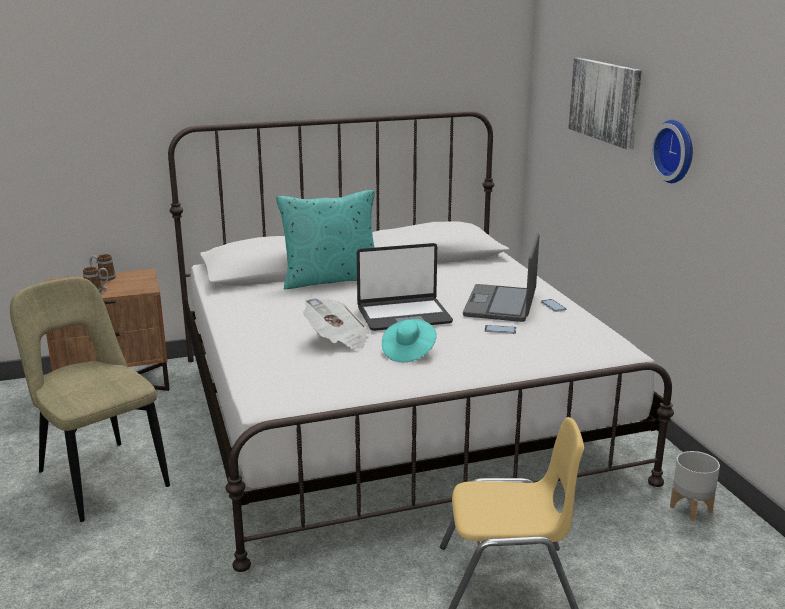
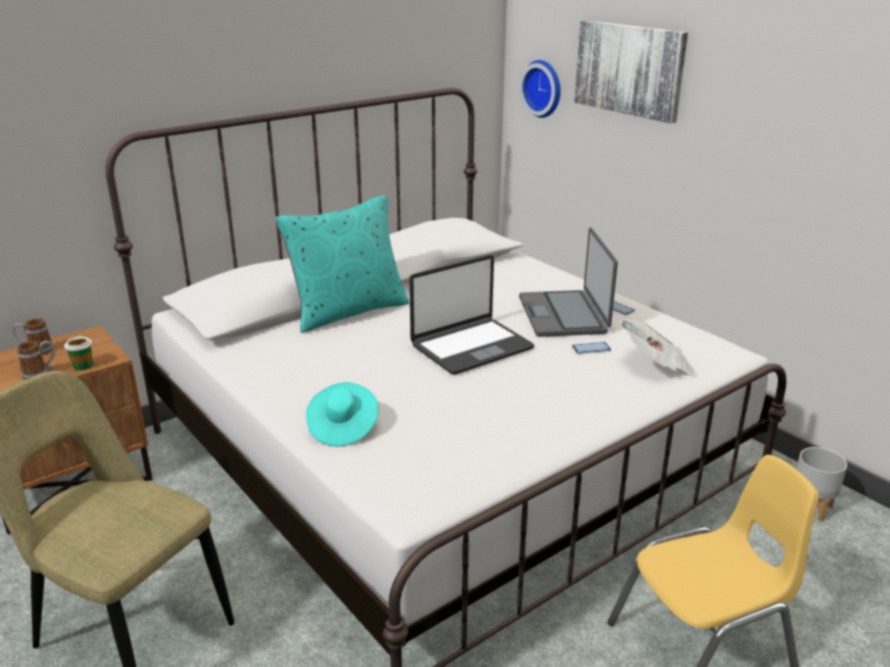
camera: 20 degrees left, 5 degrees up
newspaper [303,297,370,350] -> newspaper moved to [618,318,698,375]
turquoise hat [382,319,437,362] -> turquoise hat moved to [306,382,379,447]
wall clock [650,120,693,183] -> wall clock moved to [520,60,561,118]
none -> cup [64,335,93,371]

